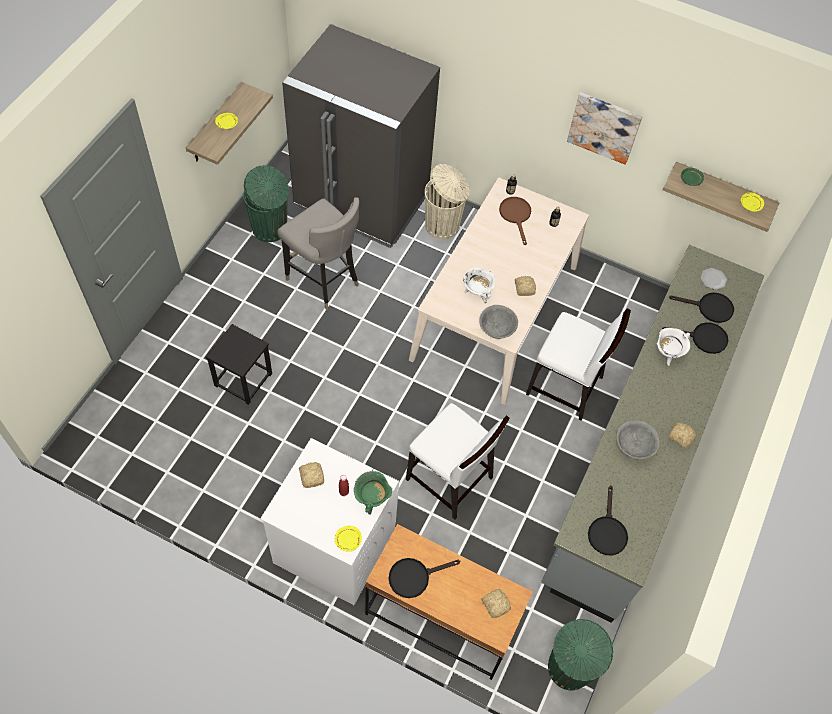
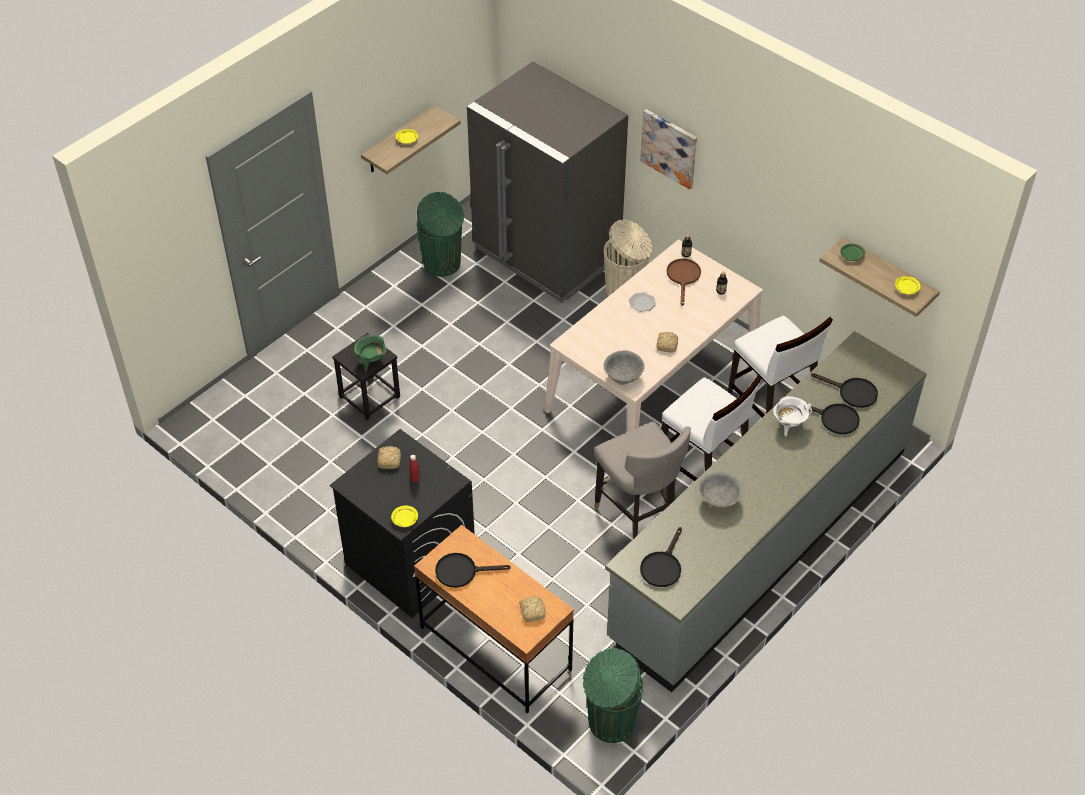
camera: 20 degrees right, 10 degrees down
white washing machine [260,438,399,605] -> black washing machine [330,429,475,618]
grey stool [277,197,359,310] -> grey stool moved to [594,422,691,539]
green cooking pot [354,471,392,515] -> green cooking pot moved to [354,335,387,372]
white chair [406,403,510,520] -> white chair moved to [728,315,833,417]
white cooking pot [463,268,495,303] -> none
picture [567,92,643,165] -> picture moved to [640,109,697,189]
bread [668,422,696,448] -> none
plate [701,268,727,290] -> plate moved to [629,292,656,312]

